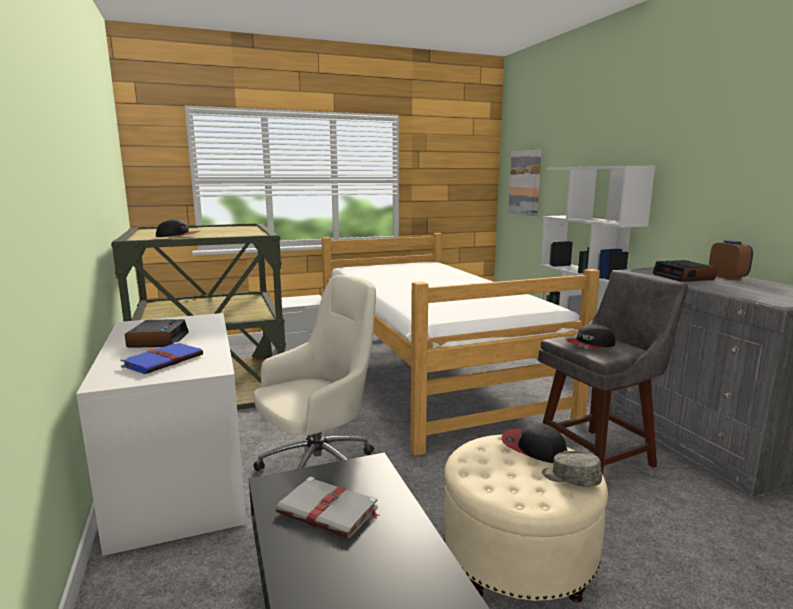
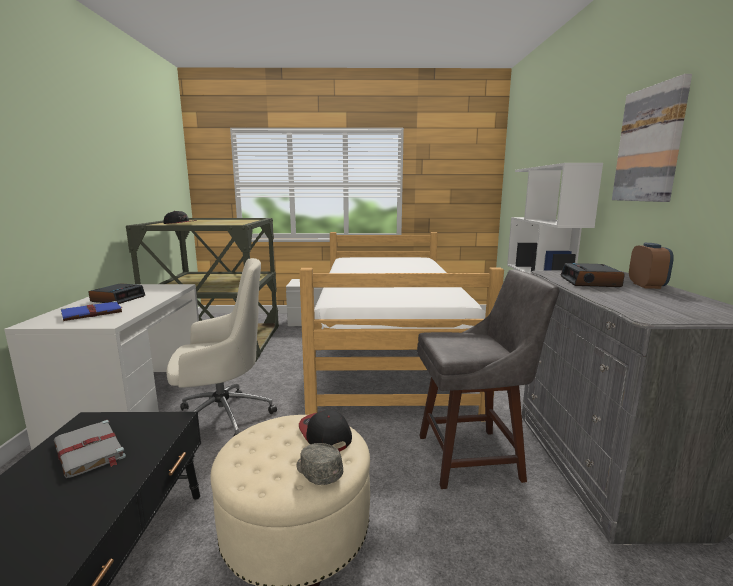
camera: 20 degrees right, 0 degrees up
picture [508,150,542,216] -> picture moved to [612,74,692,202]
cap [565,324,615,348] -> none

